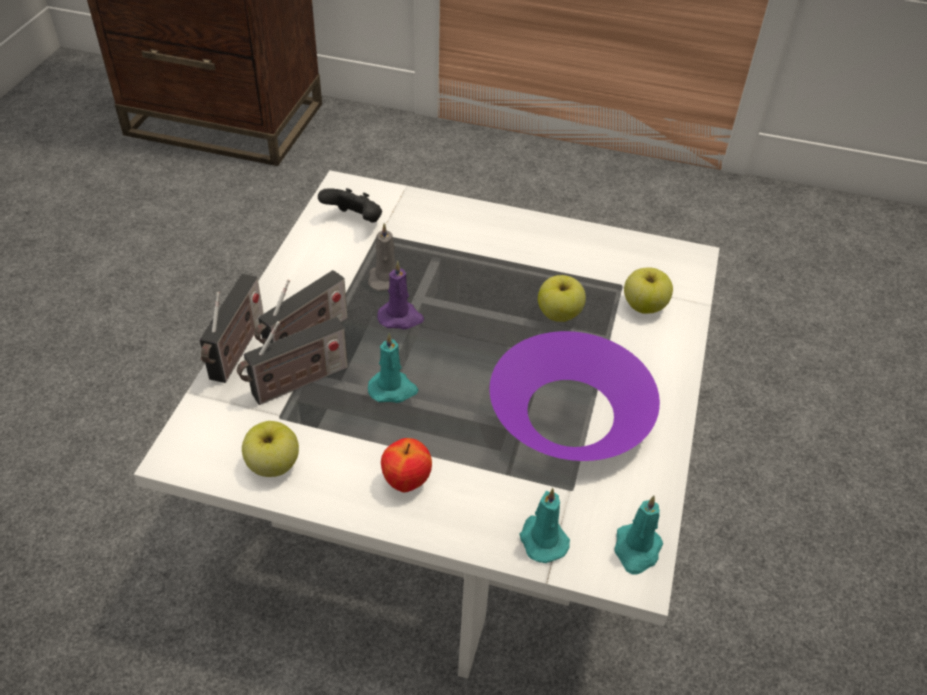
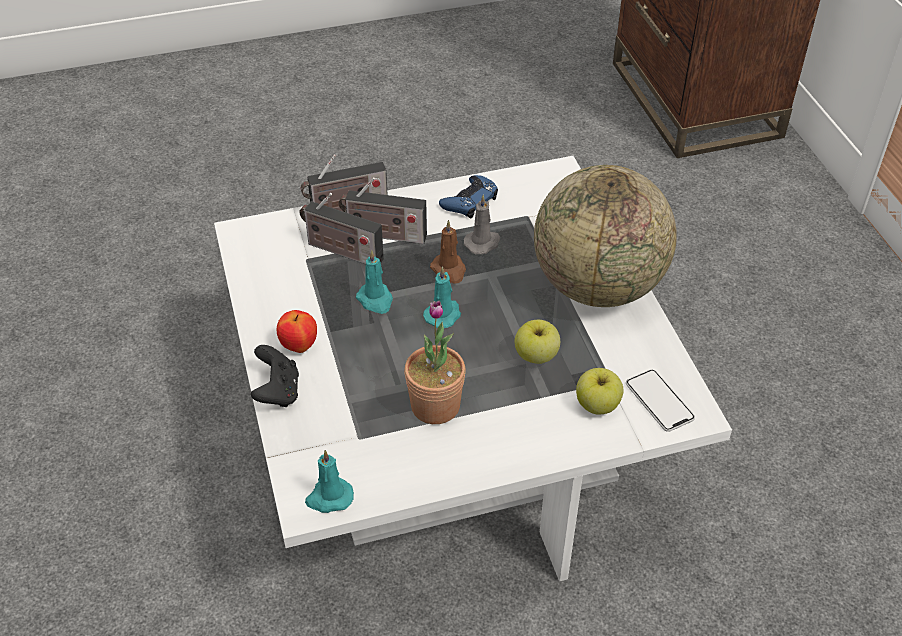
camera: 60 degrees right, 0 degrees up
apple [242,421,299,477] -> none
black game controller [318,188,382,223] -> black game controller moved to [251,345,299,407]
purple candle [377,261,424,329] -> brown candle [430,220,466,284]
purple bowl [490,331,660,461] -> potted plant [404,301,466,424]
turquoise candle [520,488,570,563] -> turquoise candle moved to [423,266,461,328]
none -> blue game controller [439,175,498,219]
none -> globe [534,165,677,307]
none -> phone [626,370,695,432]

